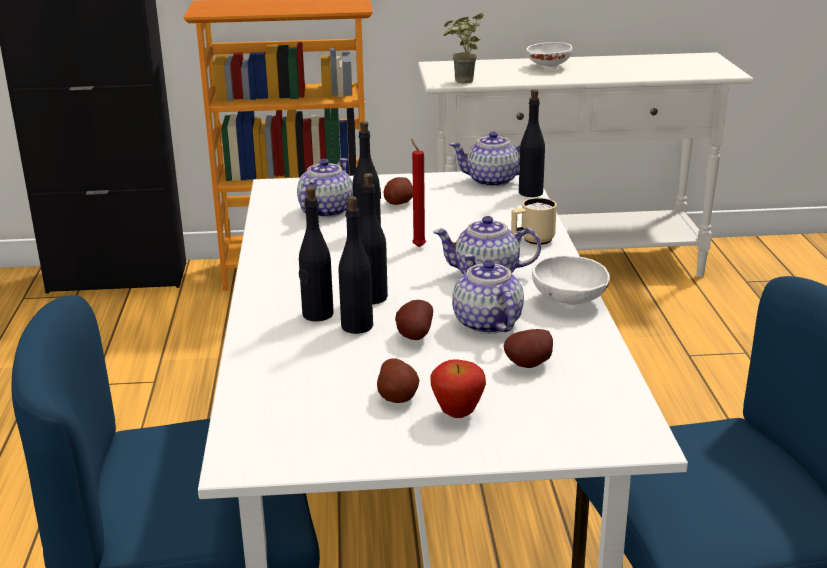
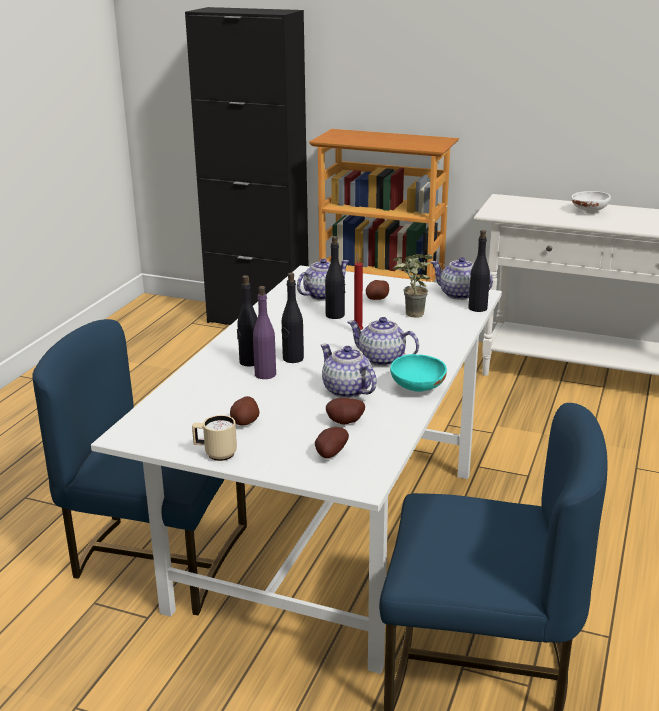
camera: 25 degrees right, 0 degrees up
black bottle [338,196,373,334] -> purple bottle [253,286,276,379]
potato [395,300,433,340] -> potato moved to [315,427,349,459]
apple [430,359,486,418] -> none
potted plant [443,13,484,84] -> potted plant moved to [393,254,433,318]
teapot [452,254,524,334] -> teapot turned 45 degrees counterclockwise [321,344,377,398]
beige mug [511,198,557,245] -> beige mug moved to [192,415,237,461]
white bowl [532,256,610,305] -> turquoise bowl [390,354,447,392]

